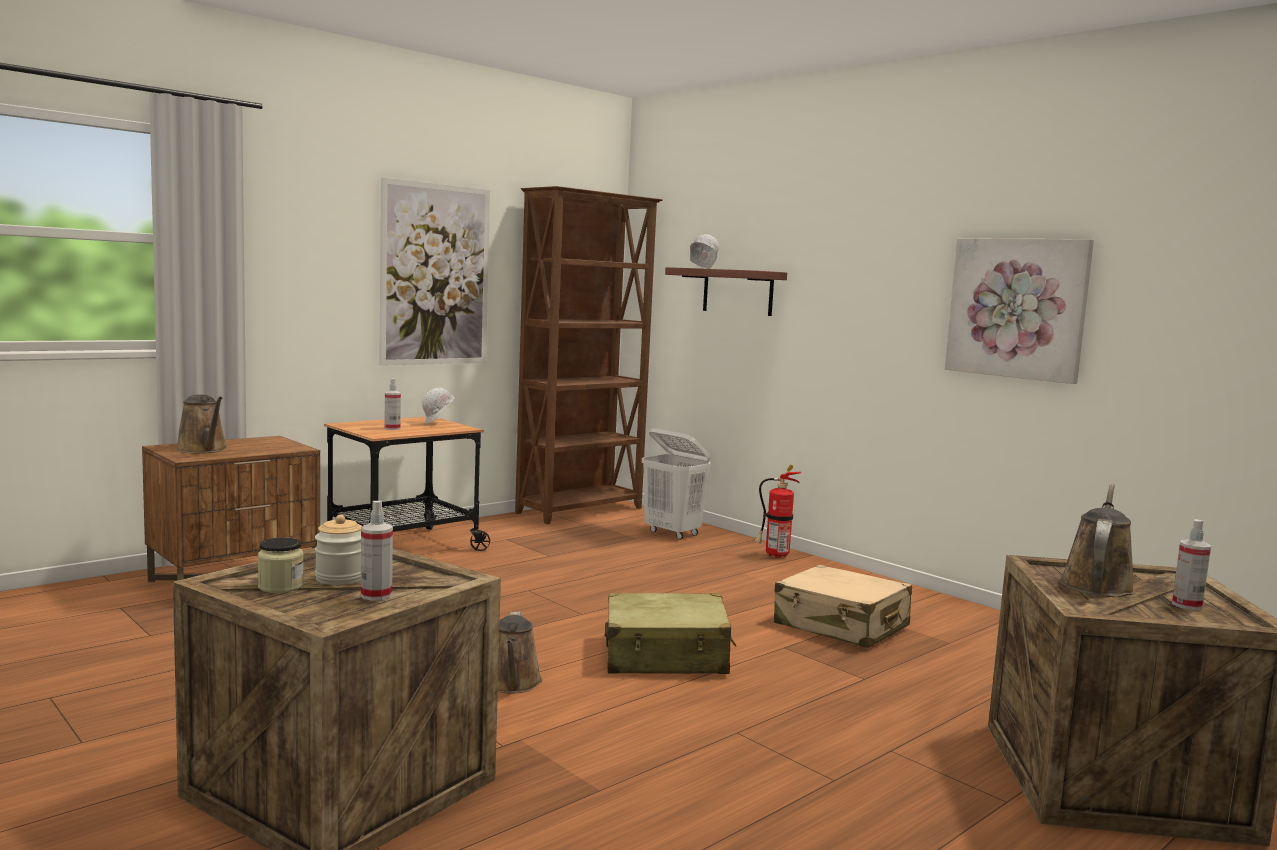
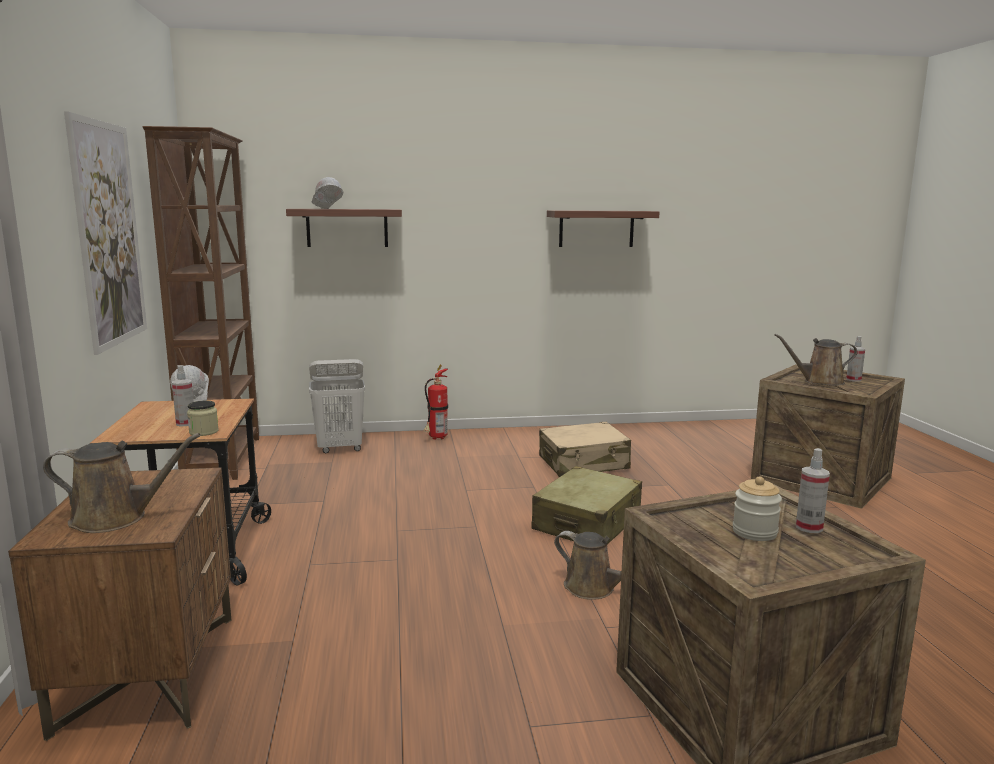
camera: 55 degrees left, 5 degrees up
jar [258,538,304,593] -> jar moved to [187,401,219,436]
picture [945,238,1094,384] -> shelf [547,210,660,247]
brown watering can [1059,484,1135,597] -> brown watering can turned 60 degrees counterclockwise [774,334,857,386]

